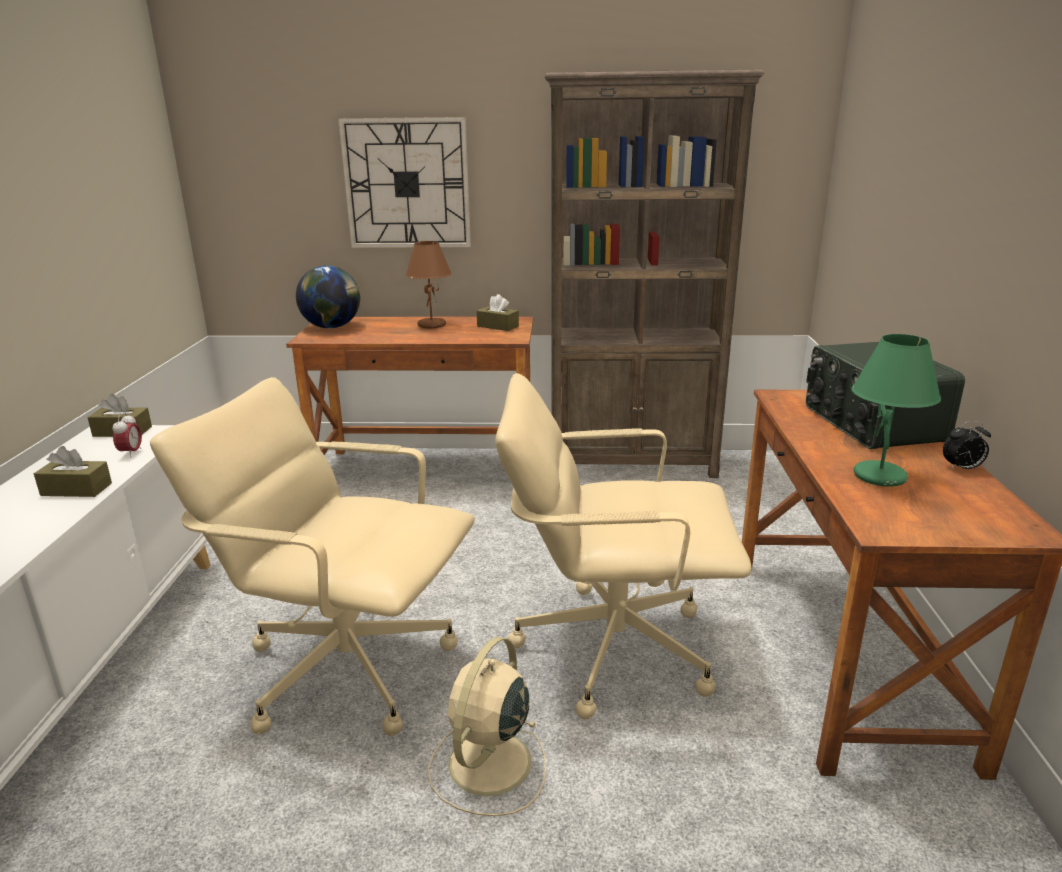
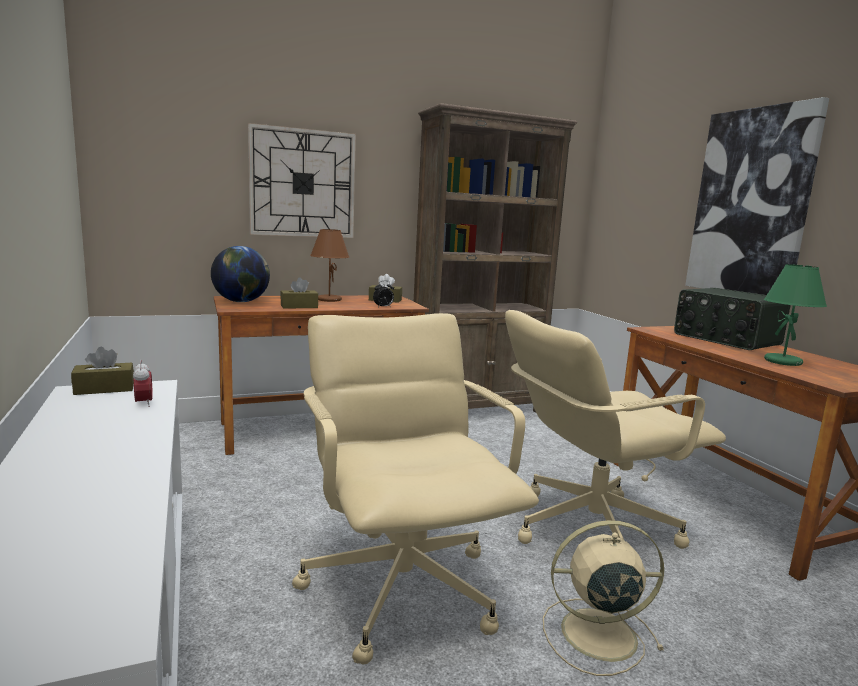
camera: 25 degrees left, 10 degrees down
brown tissue box [34,446,112,497] -> brown tissue box moved to [280,277,318,309]
beige office chair [150,377,475,736] -> beige office chair turned 75 degrees clockwise [292,313,539,665]
beige fan [428,637,546,816] -> beige fan turned 90 degrees clockwise [543,520,664,676]
alarm clock [943,421,991,470] -> alarm clock moved to [373,281,394,307]
none -> picture [685,97,829,295]

